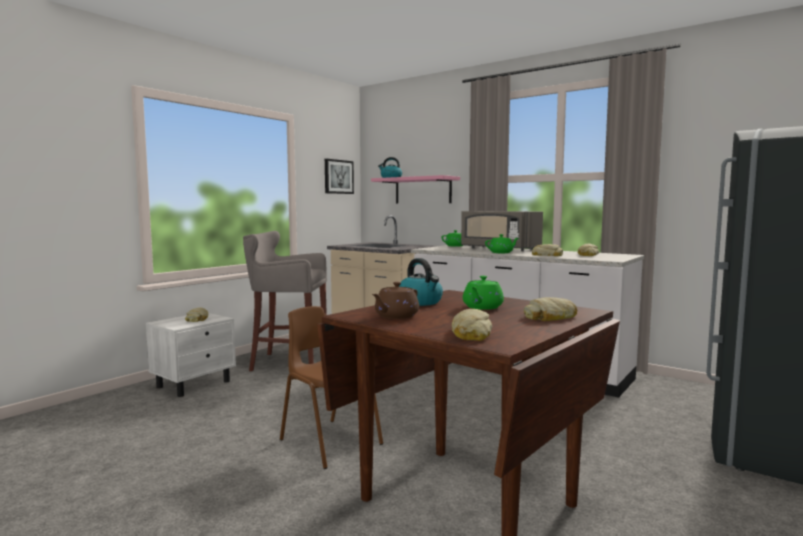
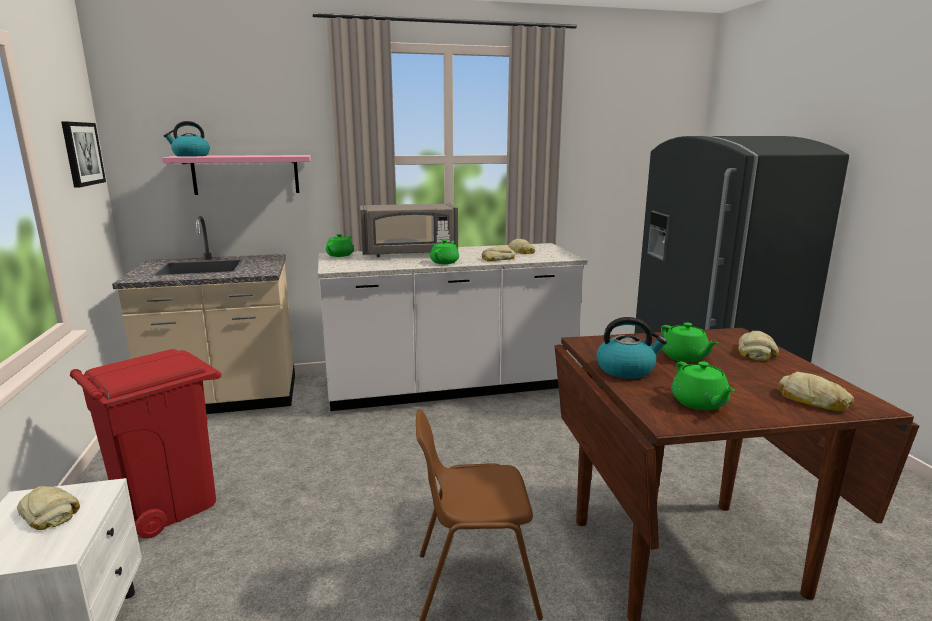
camera: 50 degrees left, 10 degrees up
grey stool [243,231,327,371] -> red trash can [70,349,222,539]
brown teapot [372,282,419,319] -> green teapot [671,361,735,410]

